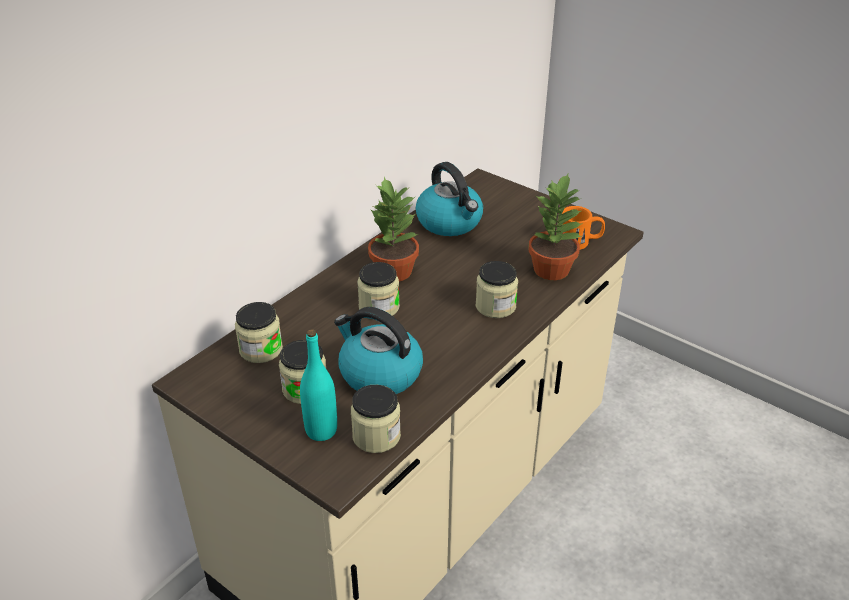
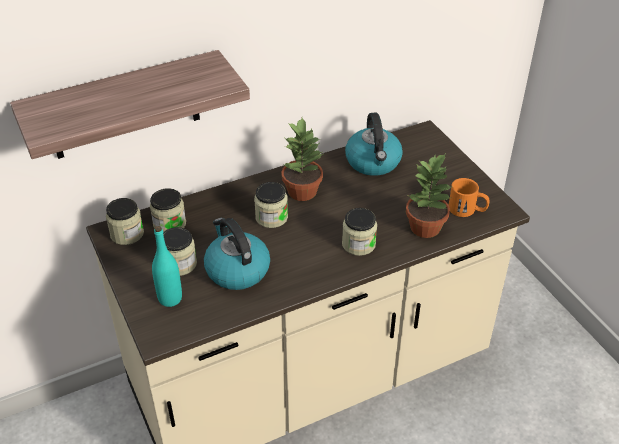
camera: 25 degrees right, 5 degrees up
jar [351,385,401,453] -> jar moved to [106,198,144,245]
none -> shelf [10,50,250,159]

